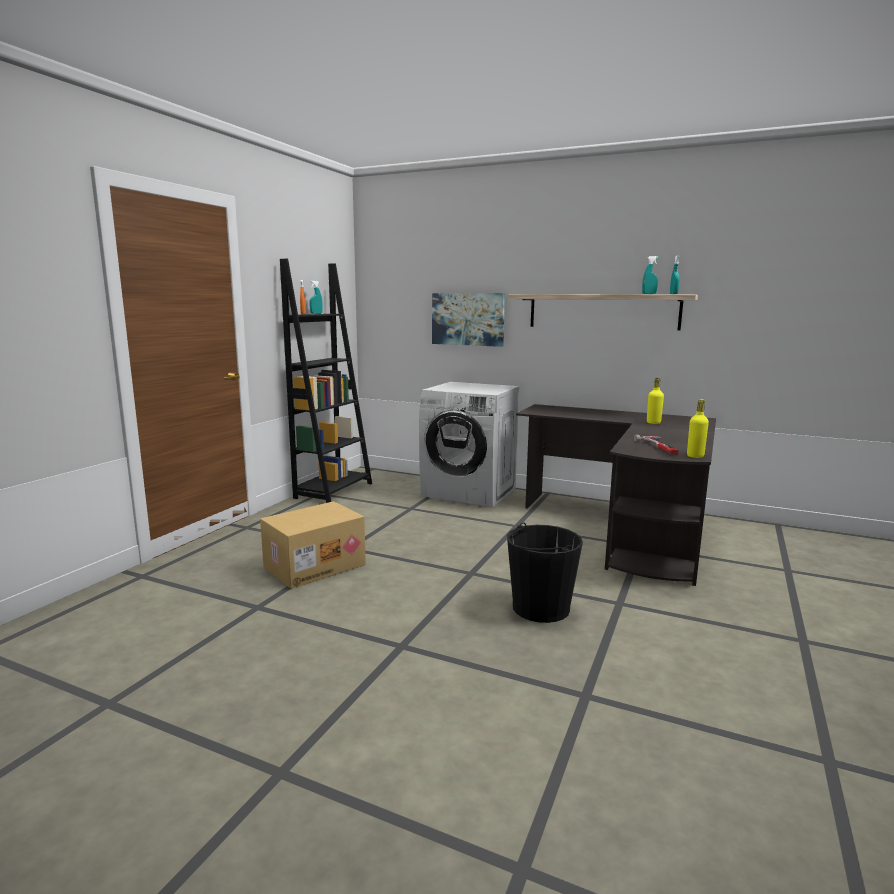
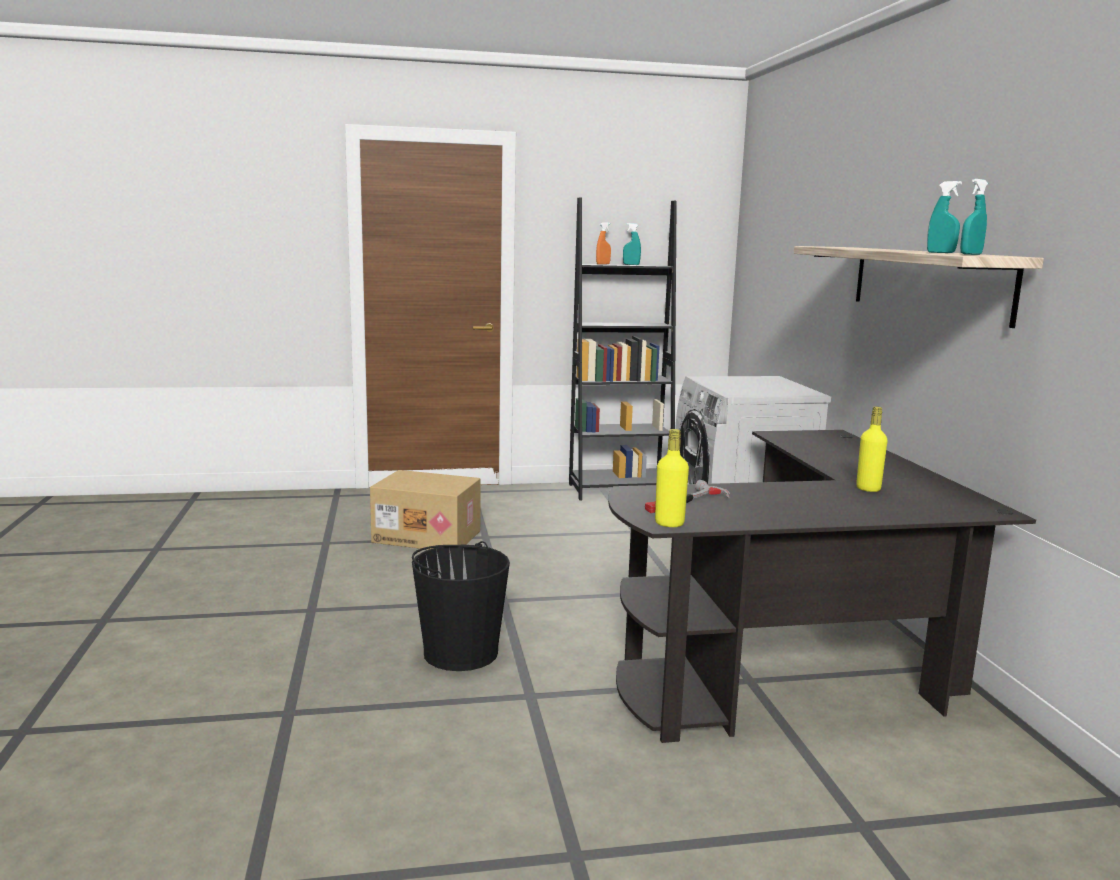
camera: 55 degrees right, 0 degrees up
picture [432,293,505,347] -> none

